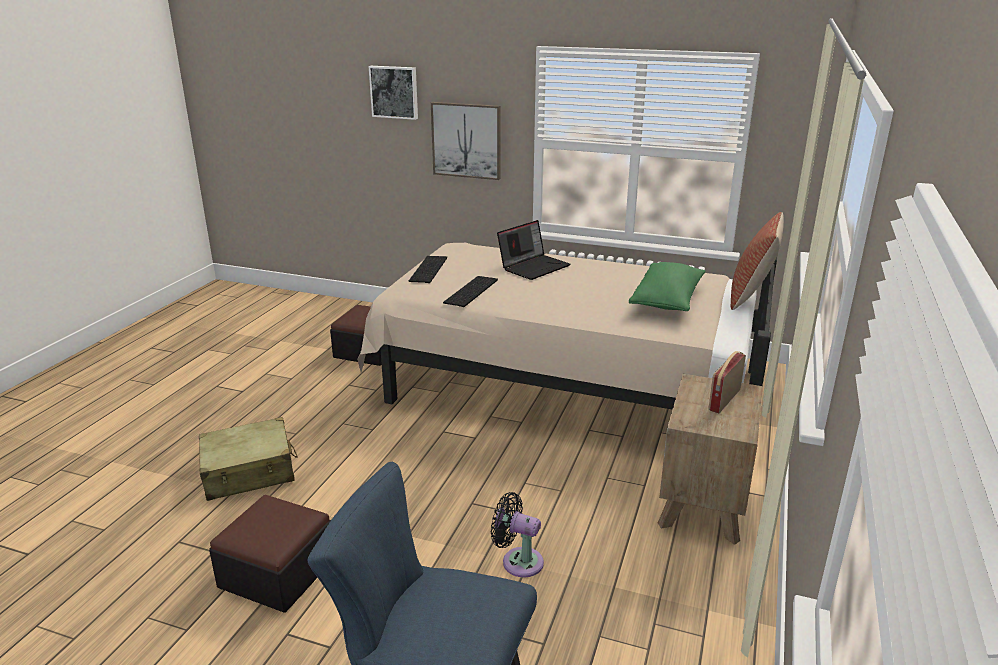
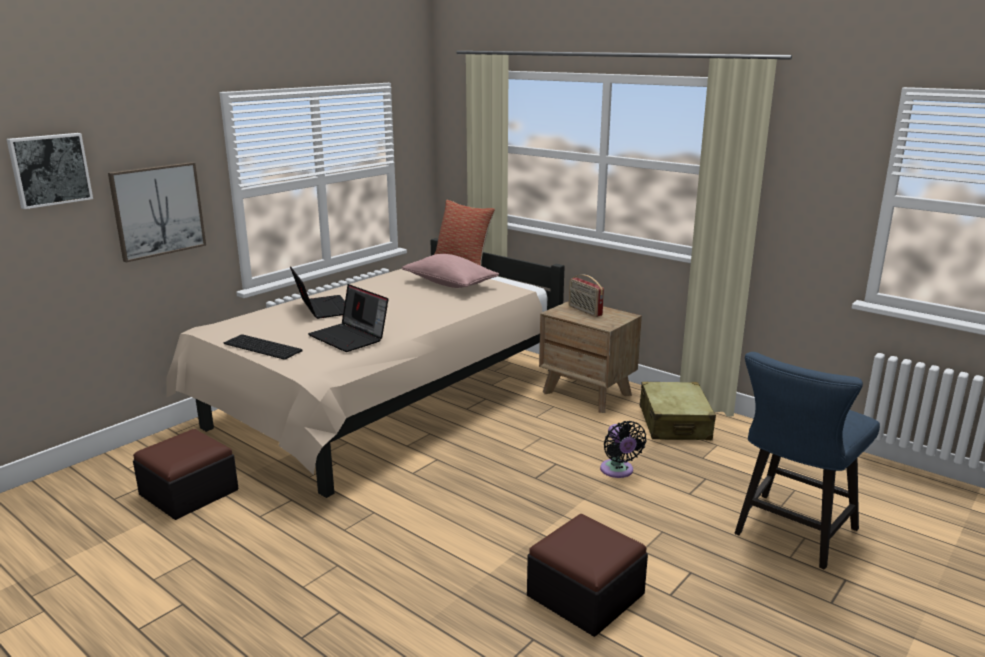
camera: 70 degrees left, 5 degrees down
beige suitcase [199,417,298,501] -> beige suitcase moved to [640,382,716,440]
keyboard [443,276,498,307] -> laptop [308,284,388,352]
black fan [491,492,544,577] -> black fan turned 60 degrees counterclockwise [600,421,647,478]
green pillow [629,262,705,311] -> pink pillow [402,254,499,288]

